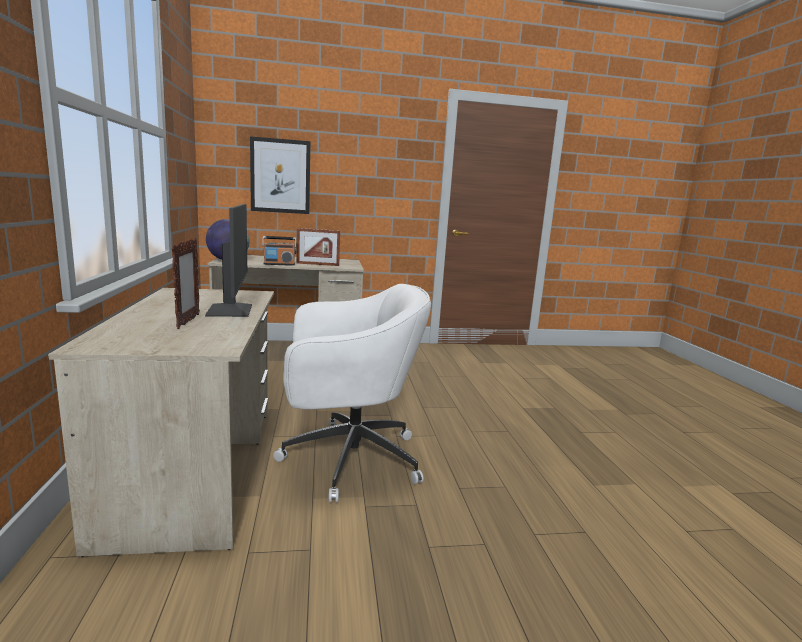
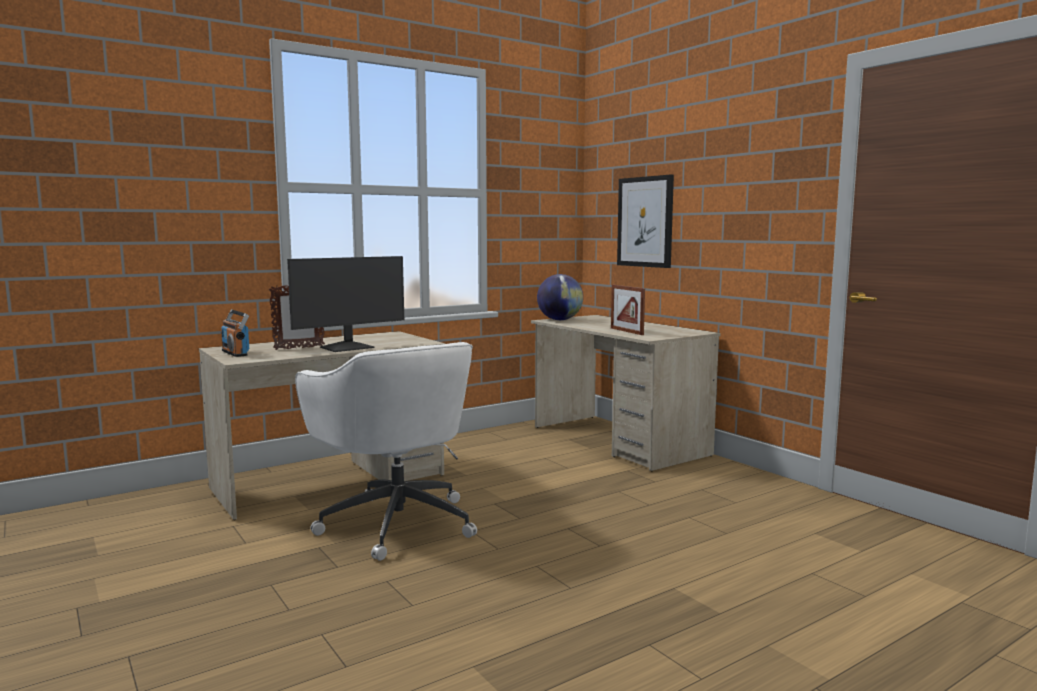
camera: 65 degrees right, 5 degrees down
radio [262,236,297,266] -> radio moved to [221,310,249,357]

